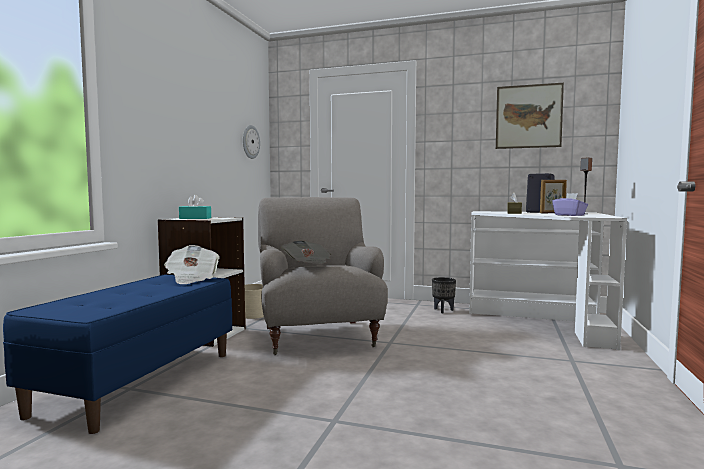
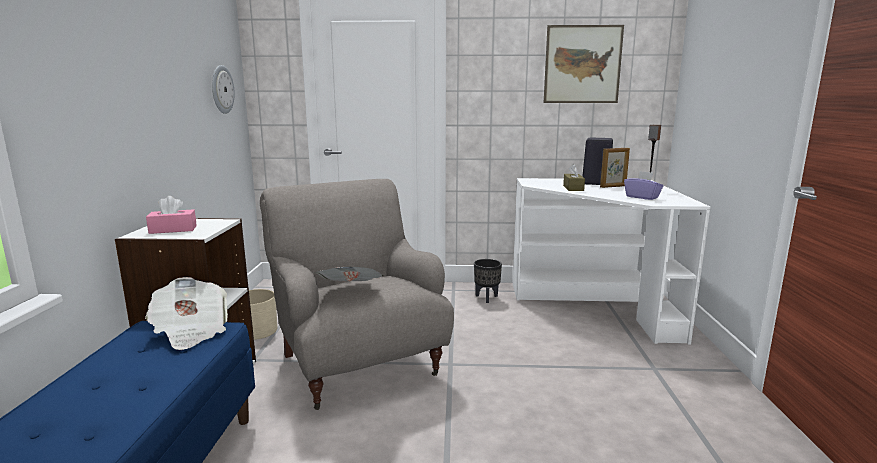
camera: 15 degrees left, 10 degrees up
turquoise tissue box [179,195,211,219] -> pink tissue box [146,196,197,234]

